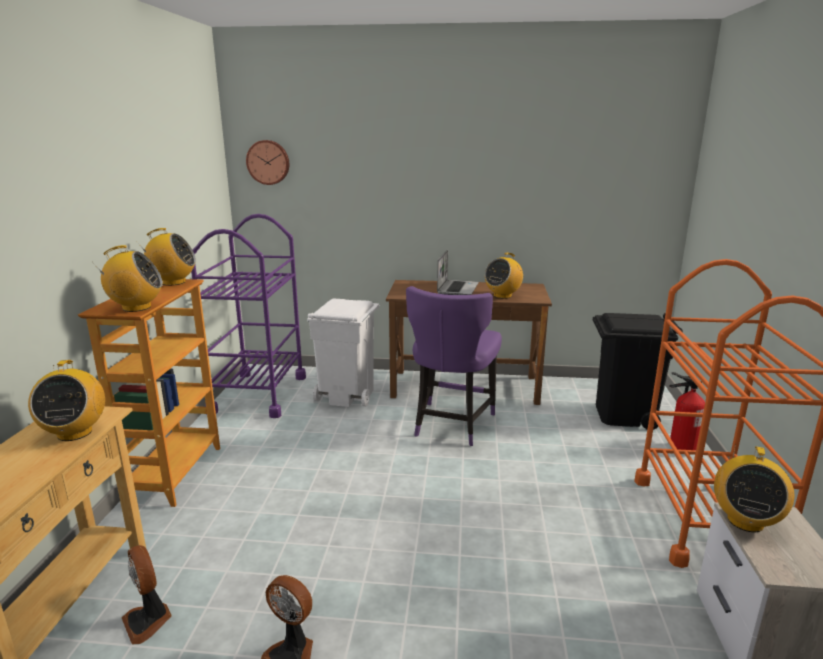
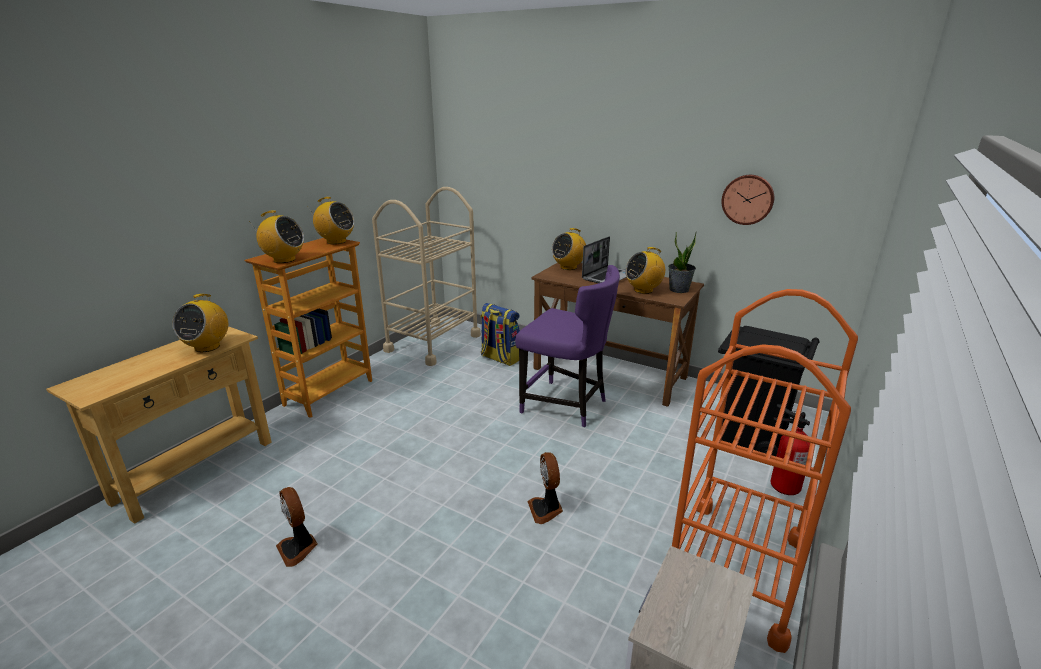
camera: 25 degrees right, 5 degrees up
fan [122,545,172,645] -> fan moved to [527,452,563,524]
purple cart [191,214,306,418] -> beige cart [372,187,481,366]
wall clock [246,140,289,185] -> wall clock moved to [722,175,774,225]
white trash can [307,299,380,407] -> backpack [481,303,520,366]
purple chair [406,286,502,446] -> purple chair turned 105 degrees counterclockwise [515,265,620,427]
radio [714,444,794,532] -> radio moved to [552,228,586,270]
none -> potted plant [668,232,696,293]

